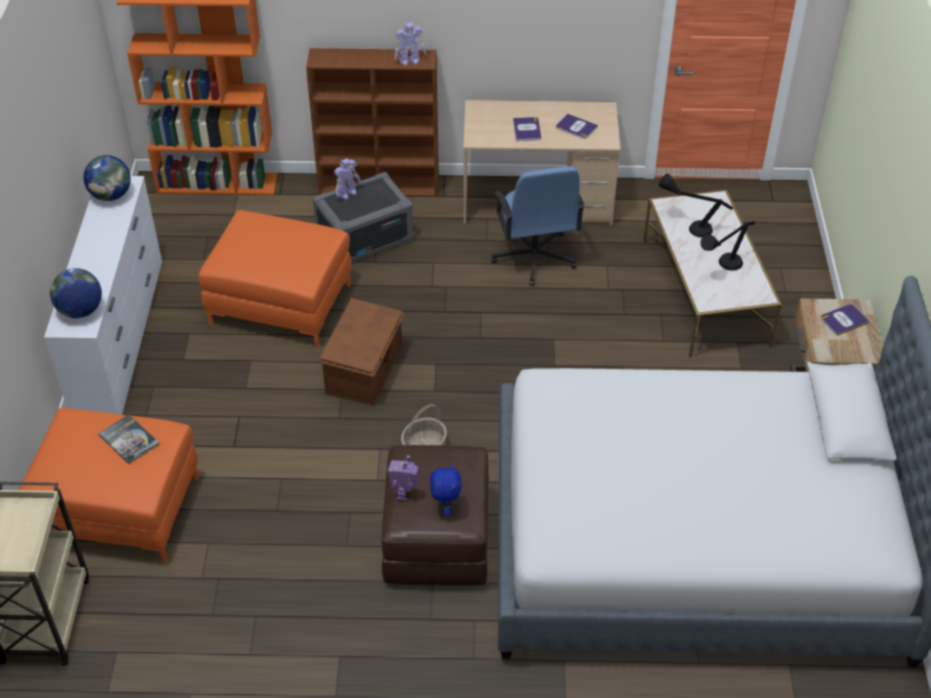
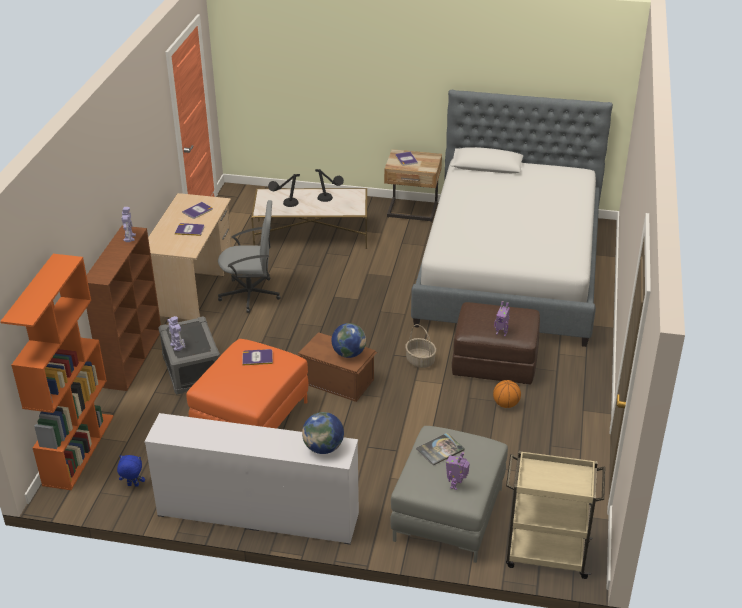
camera: 80 degrees left, 10 degrees down
orange ottoman [19,408,199,563] -> grey ottoman [390,426,508,563]
globe [83,155,131,201] -> globe moved to [331,323,366,358]
blue plush toy [430,464,462,515] -> blue plush toy moved to [117,455,145,487]
blue office chair [491,166,585,286] -> grey office chair [218,200,281,313]
none -> book [243,349,273,366]
none -> toy robot [446,452,470,490]
none -> basketball [493,380,521,408]

